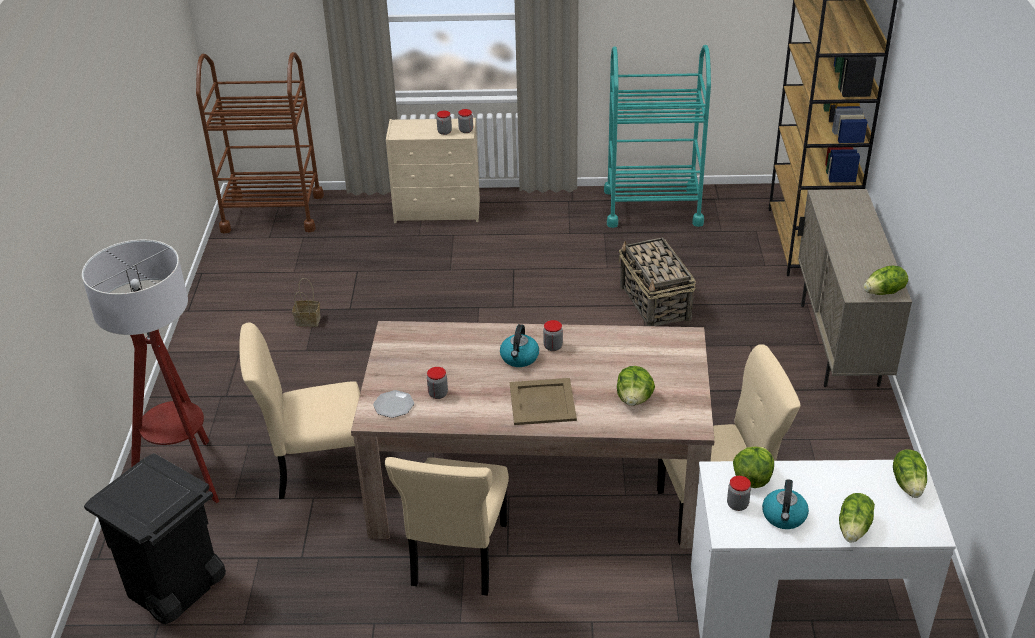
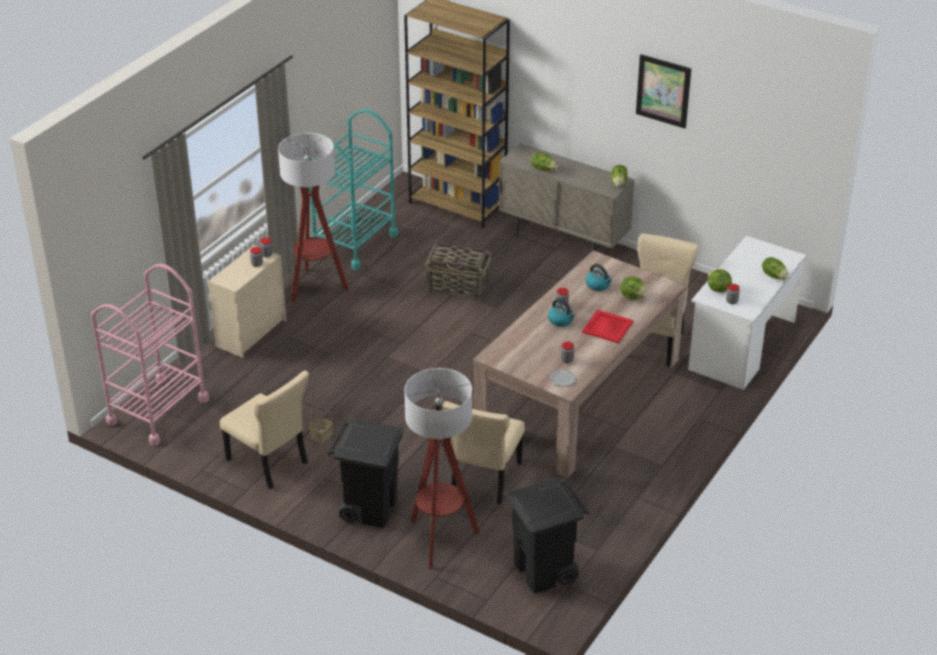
camera: 60 degrees left, 0 degrees up
brown cart [196,52,324,234] -> pink cart [91,264,209,446]
beige chair [385,457,509,596] -> beige chair moved to [220,371,309,489]
beige tray [510,378,577,425] -> red tray [582,310,634,343]
kettle [762,479,809,529] -> kettle moved to [586,264,612,291]
lettuce [893,449,927,498] -> lettuce moved to [531,153,558,171]
none -> floor lamp [278,133,349,303]
none -> black trash can [328,419,403,528]
none -> picture [636,54,691,128]

